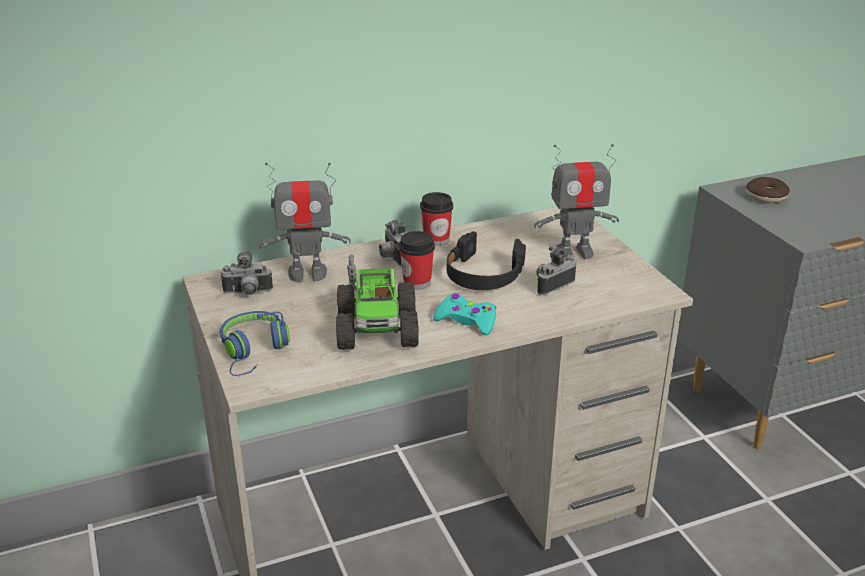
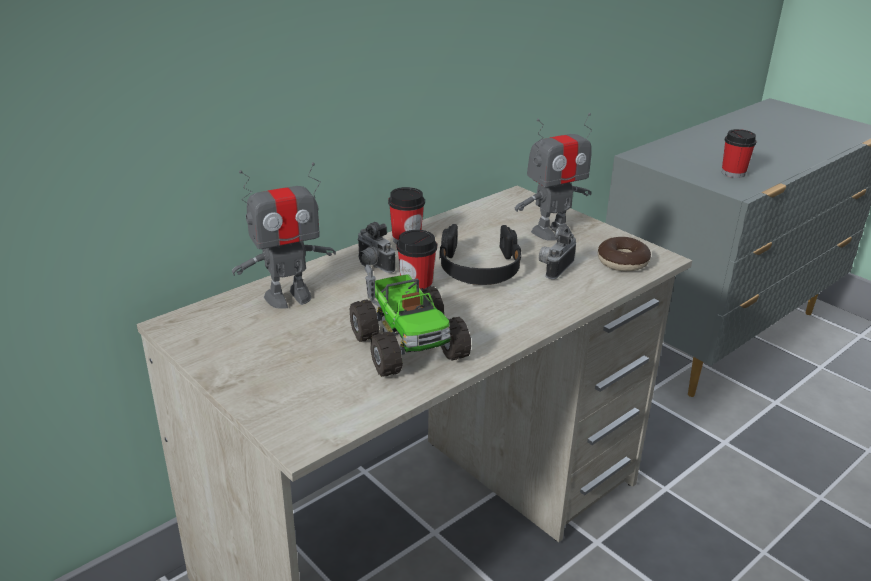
camera: 20 degrees left, 0 degrees up
camera [220,251,273,295] -> none
blue headphones [220,311,290,376] -> none
turquoise game controller [433,293,496,335] -> none
donut [746,177,790,203] -> donut moved to [598,237,651,271]
none -> cup [722,129,756,178]

